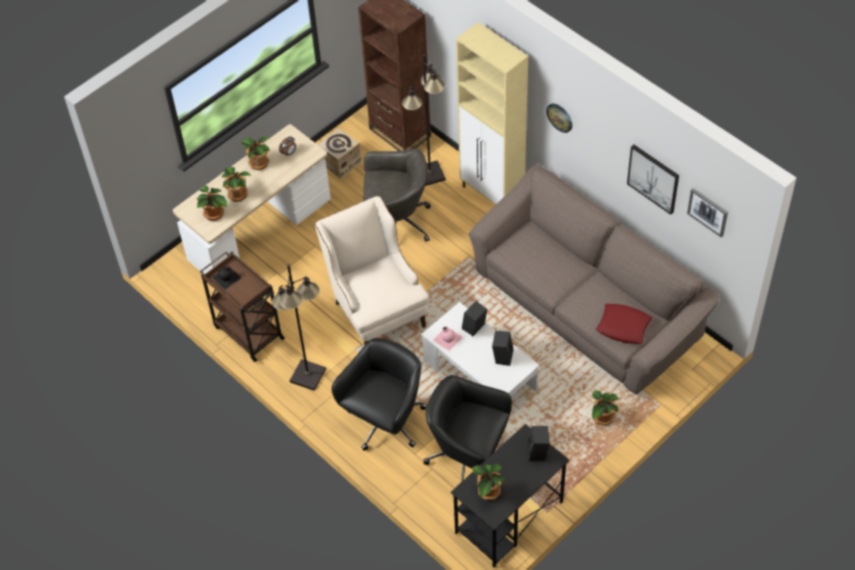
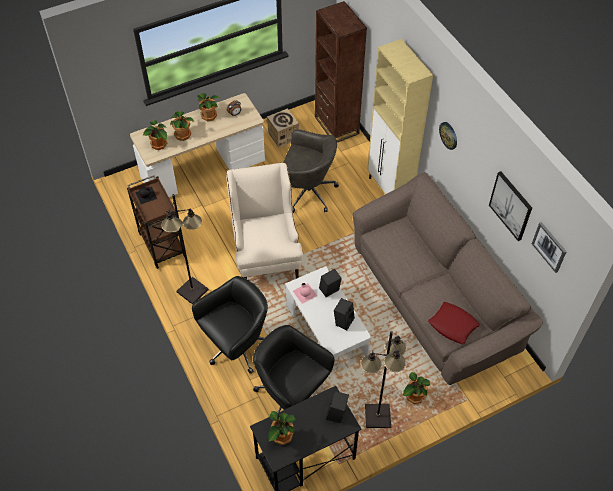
camera: 15 degrees right, 0 degrees up
black floor lamp [402,55,446,186] -> black floor lamp moved to [361,331,407,428]

